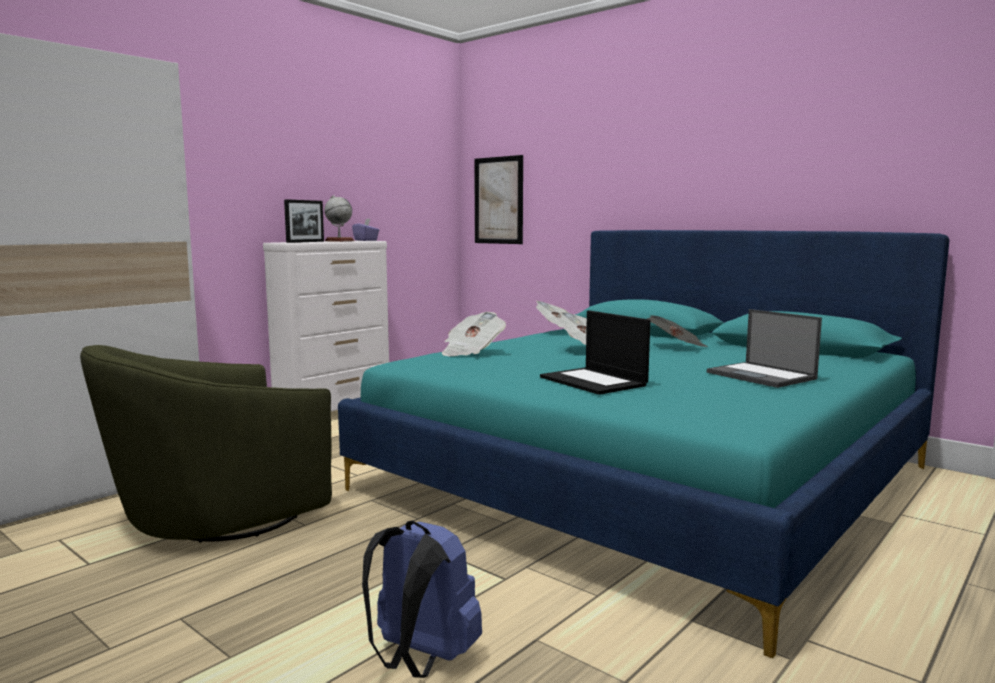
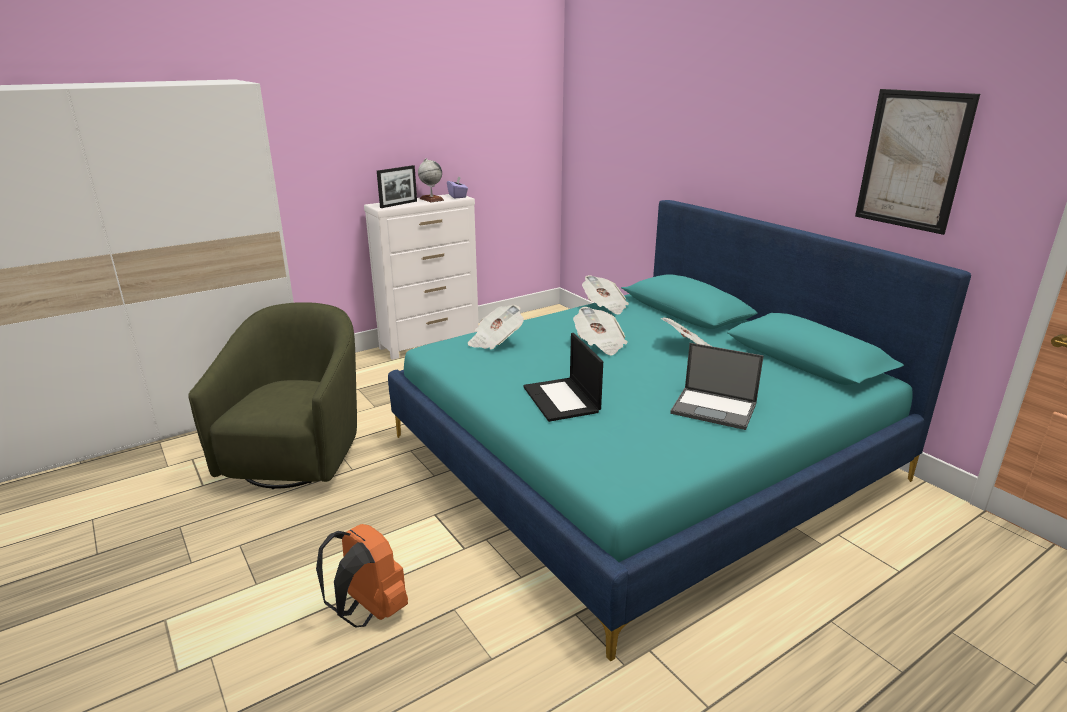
camera: 15 degrees right, 15 degrees up
green armchair [80,345,332,542] -> green armchair turned 120 degrees clockwise [188,302,357,489]
blue backpack [362,521,482,678] -> orange backpack [316,524,408,628]
picture [474,155,523,244] -> picture moved to [855,89,980,235]
laptop [707,309,822,388] -> laptop turned 45 degrees counterclockwise [670,343,764,430]

